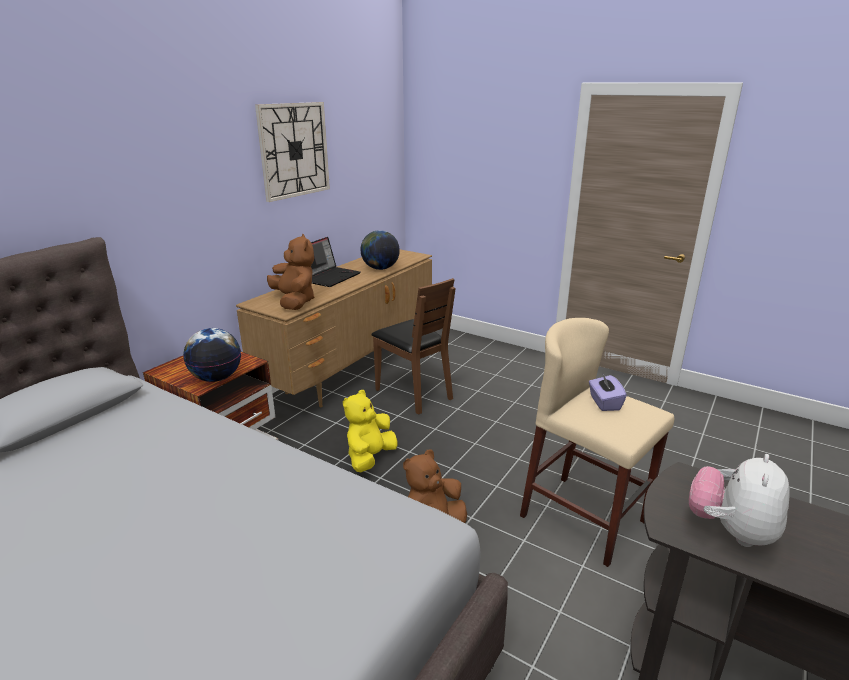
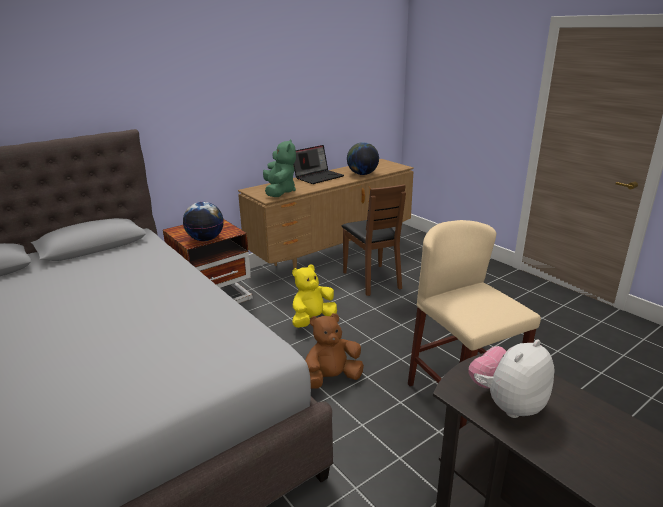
camera: 20 degrees right, 0 degrees up
wall clock [255,102,330,202] -> none
brown plush toy [267,234,314,310] -> green plush toy [263,139,296,197]
purple tissue box [589,375,627,411] -> none

